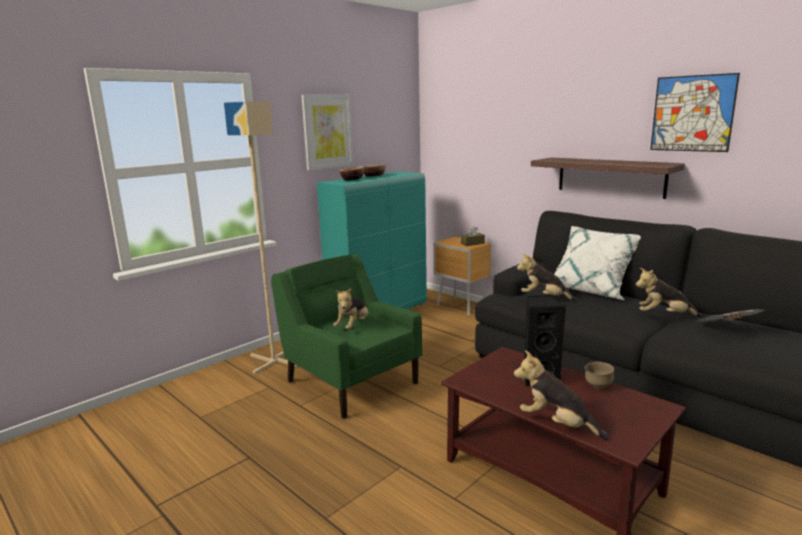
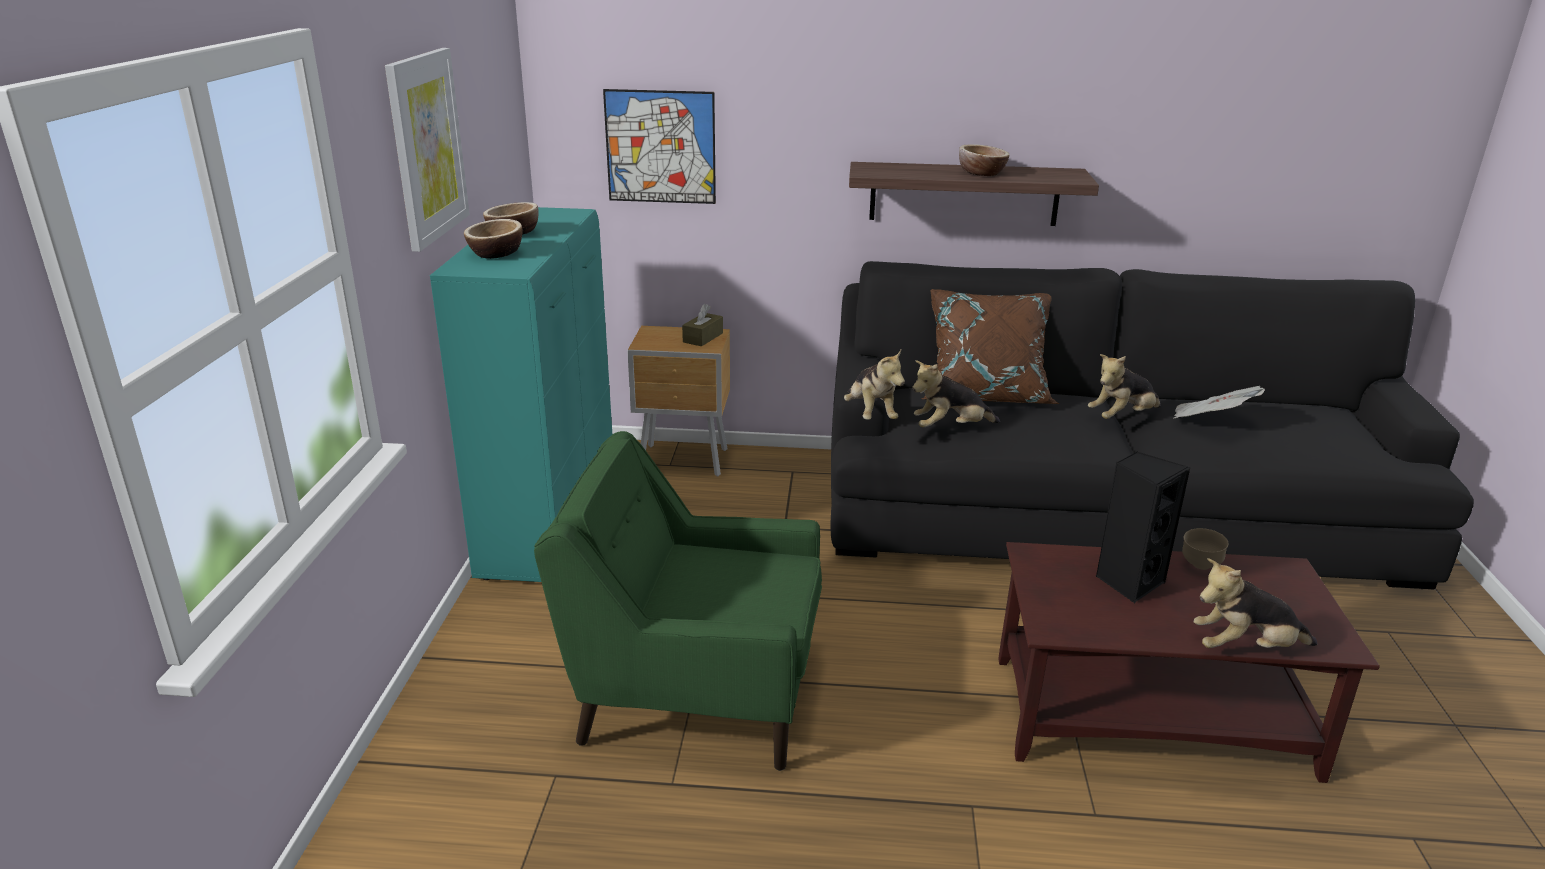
camera: 40 degrees left, 10 degrees up
beige floor lamp [224,102,298,374] -> none
plush toy [333,288,369,329] -> plush toy moved to [844,350,905,420]
white pillow [554,226,641,300] -> brown pillow [921,289,1059,404]
picture [650,73,740,152] -> picture moved to [603,89,716,204]
none -> bowl [959,144,1009,176]

